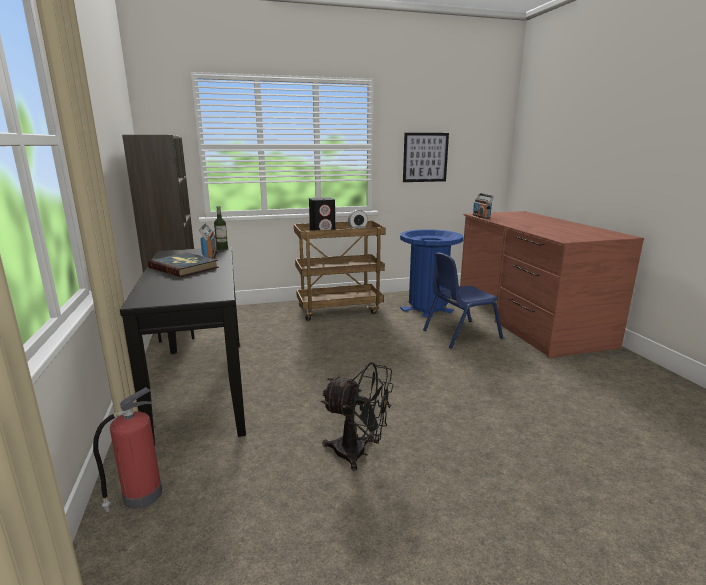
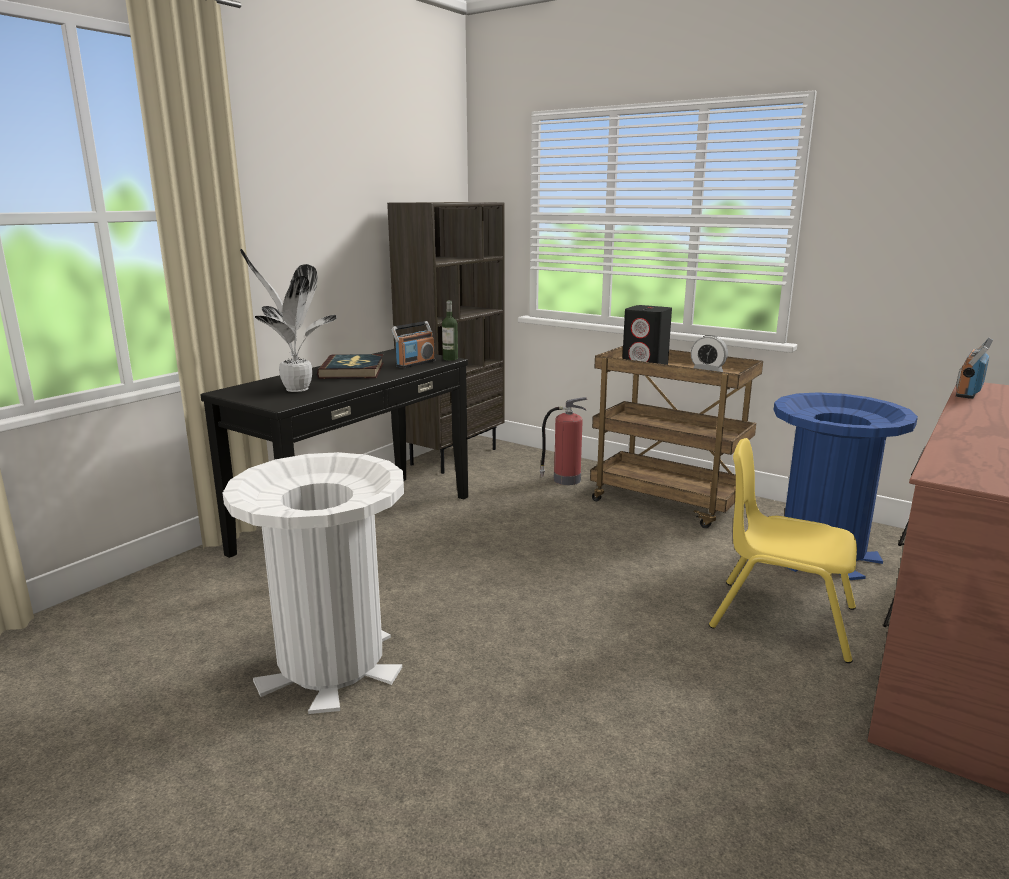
camera: 50 degrees right, 0 degrees up
fire extinguisher [93,387,162,512] -> fire extinguisher moved to [540,397,587,485]
black fan [321,362,394,471] -> white trash can [223,452,404,714]
picture [403,133,449,182] -> none
blue chair [423,252,503,349] -> yellow chair [709,438,857,663]
none -> potted plant [240,249,337,392]

